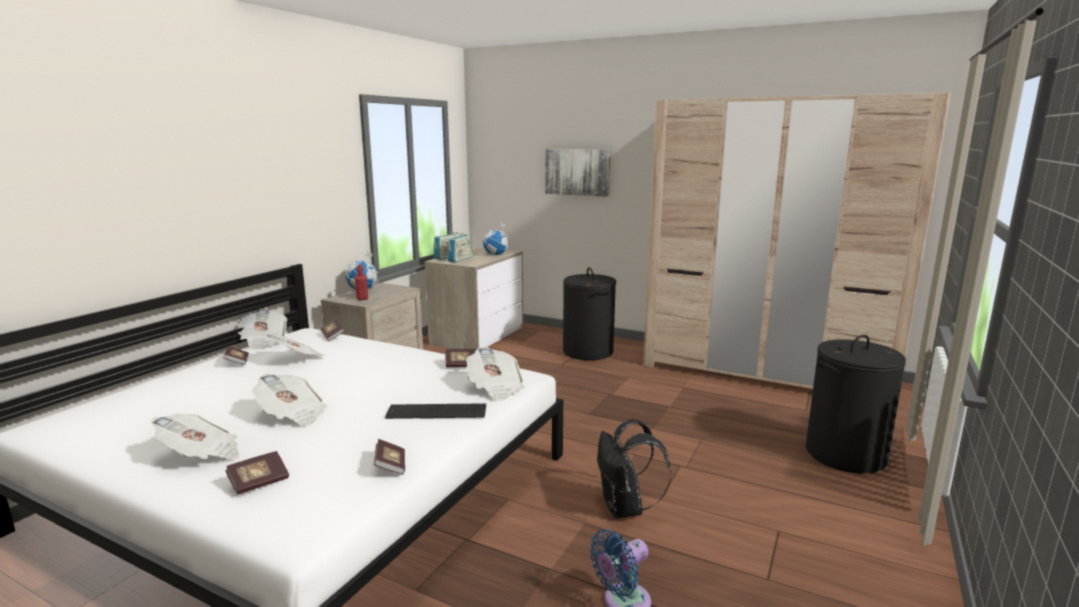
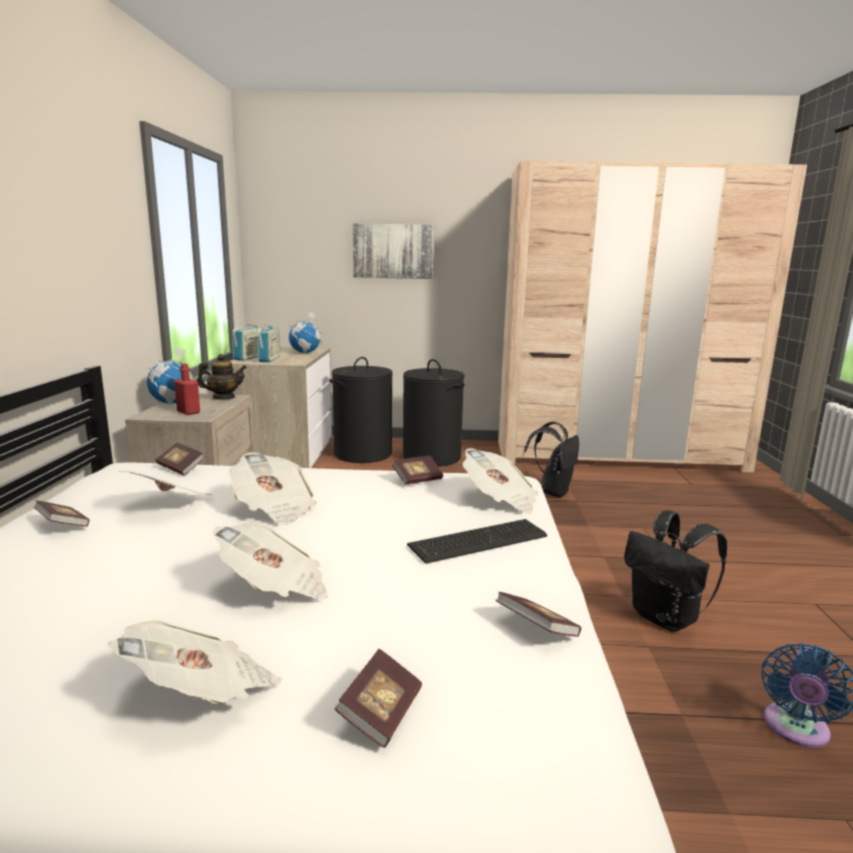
camera: 25 degrees left, 0 degrees up
newspaper [237,308,288,350] -> newspaper moved to [229,452,317,525]
black laundry basket [806,335,906,473] -> black laundry basket moved to [330,357,393,463]
none -> teapot [197,354,247,399]
none -> black backpack [522,422,579,498]

